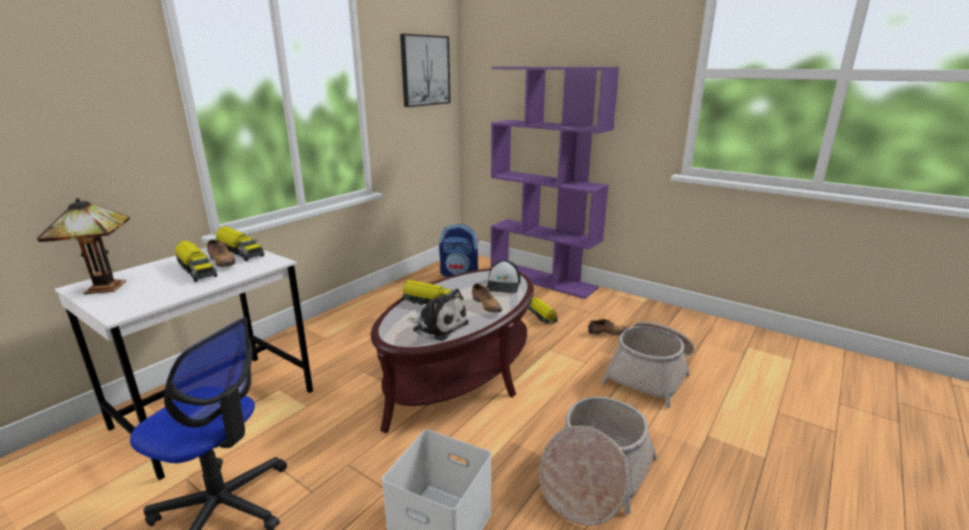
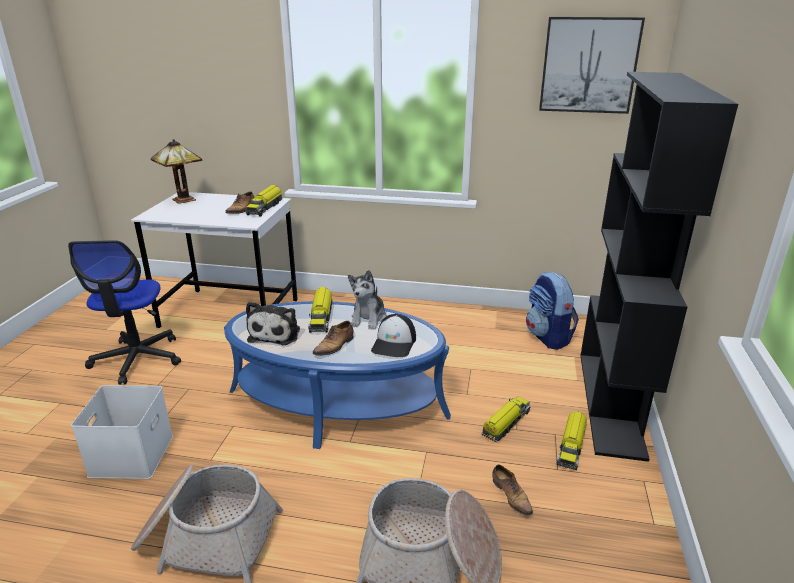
camera: 65 degrees right, 5 degrees up
toy truck [175,240,217,282] -> toy truck moved to [557,411,587,470]
brown coffee table [370,269,534,434] -> blue coffee table [224,301,451,449]
cap [487,260,521,293] -> cap turned 60 degrees counterclockwise [371,314,416,357]
purple bookcase [491,67,619,299] -> black bookcase [580,72,738,462]
none -> plush toy [348,270,387,330]

